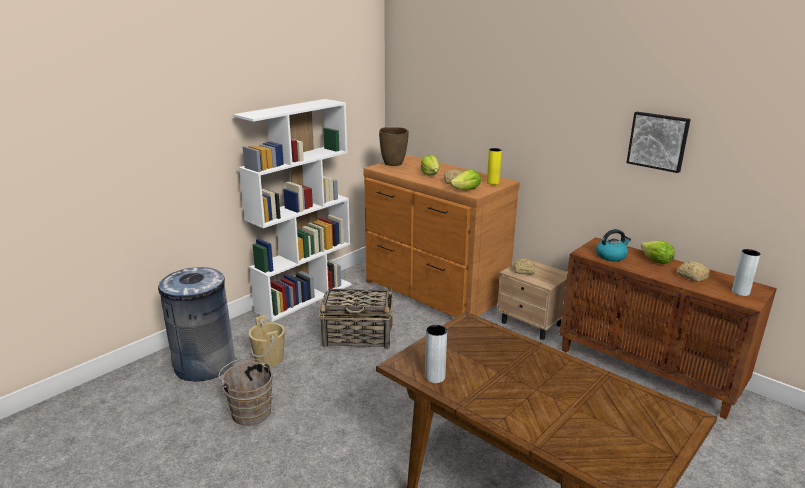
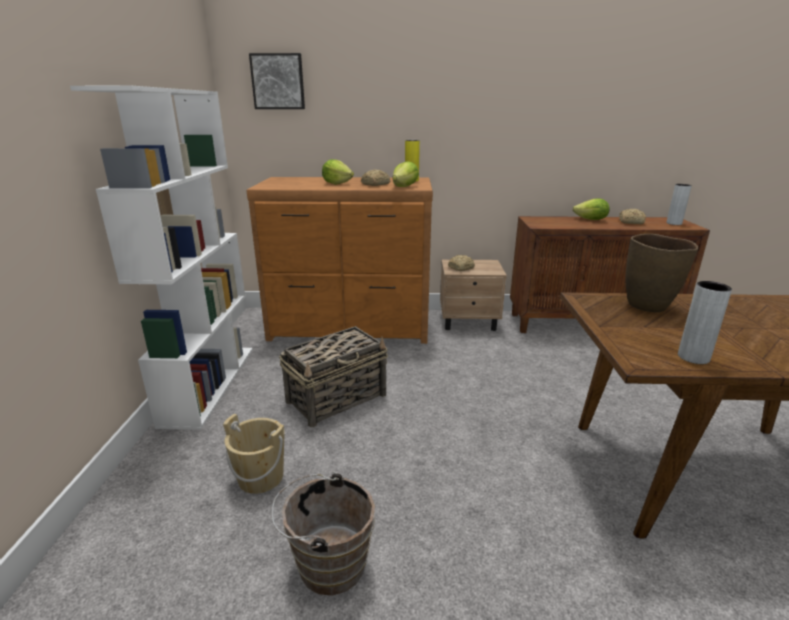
camera: 40 degrees left, 0 degrees up
grey trash can [158,267,235,382] -> none
brown vase [379,127,409,166] -> brown vase moved to [626,234,698,312]
kettle [596,229,631,262] -> none
picture [626,112,691,173] -> picture moved to [249,53,305,109]

